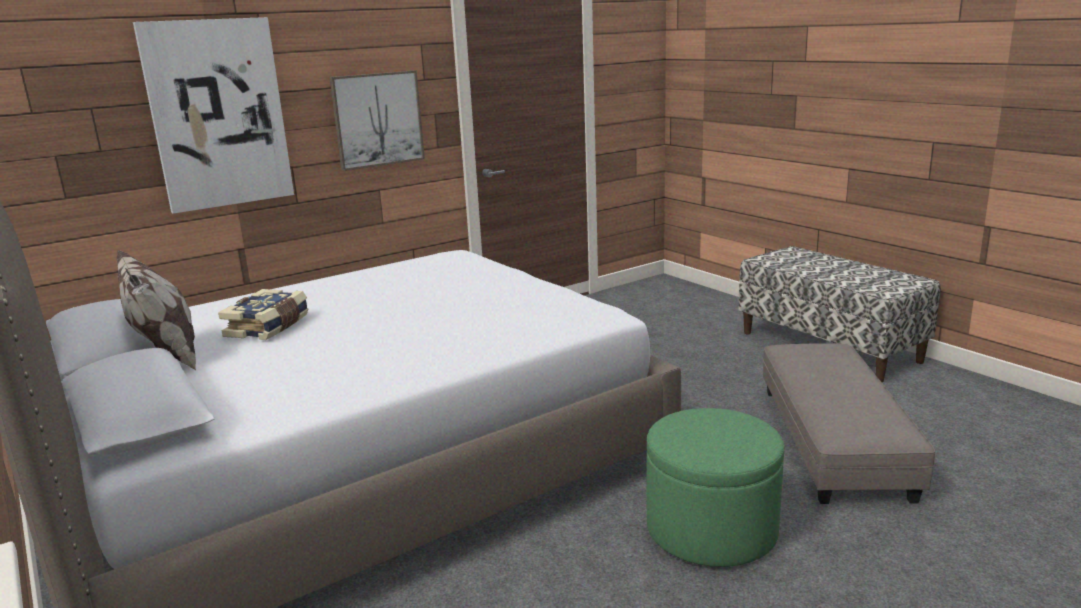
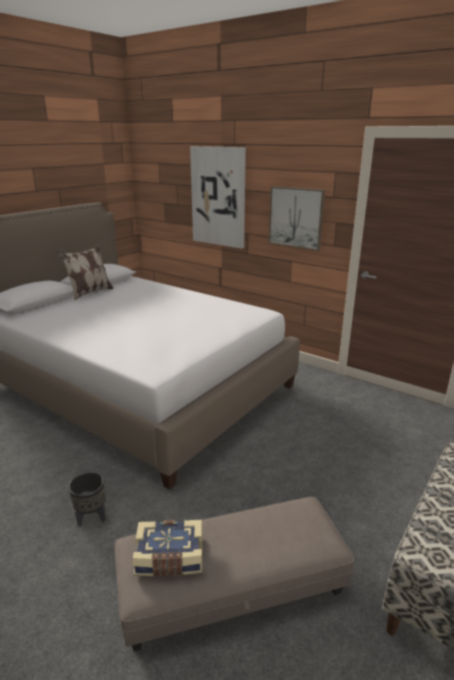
camera: 70 degrees right, 5 degrees up
book [218,289,309,340] -> book moved to [133,520,202,576]
green ottoman [647,408,784,567] -> black planter [69,472,106,527]

